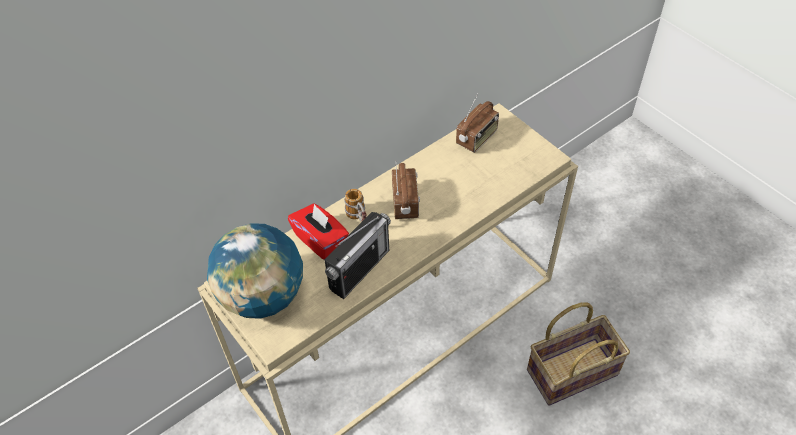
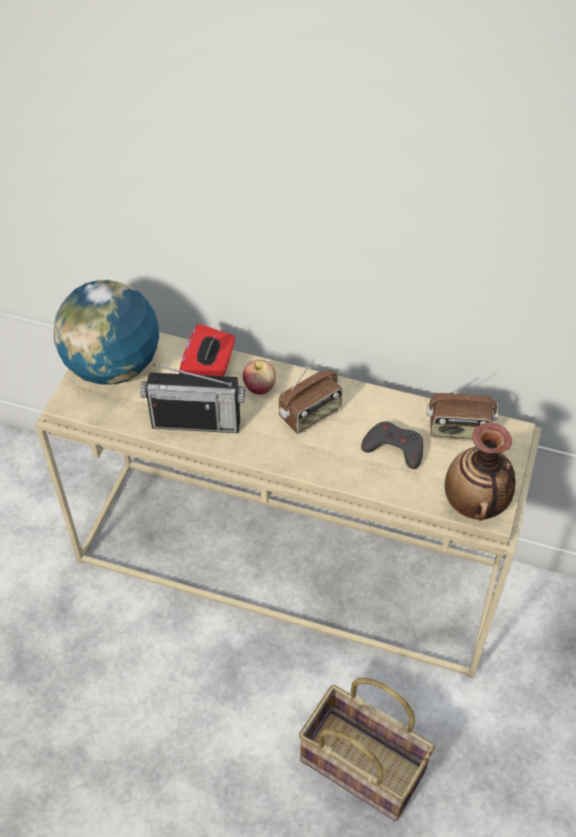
camera: 55 degrees right, 0 degrees up
mug [344,189,367,221] -> apple [243,360,276,394]
none -> grey game controller [361,422,423,469]
none -> vase [445,422,516,521]

